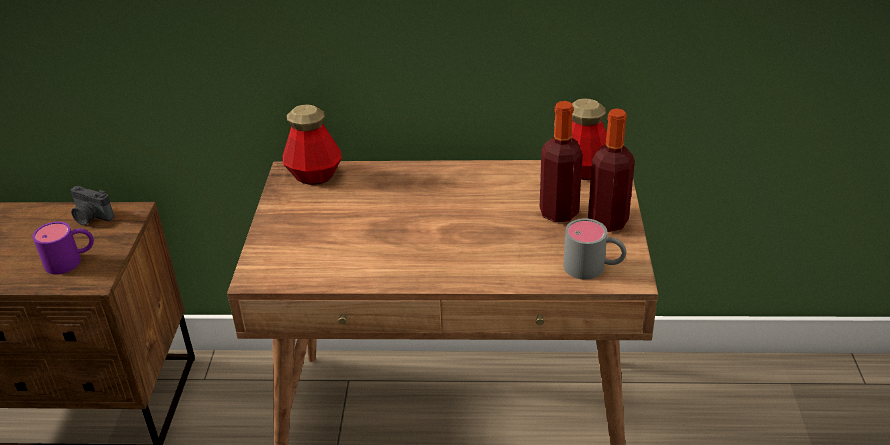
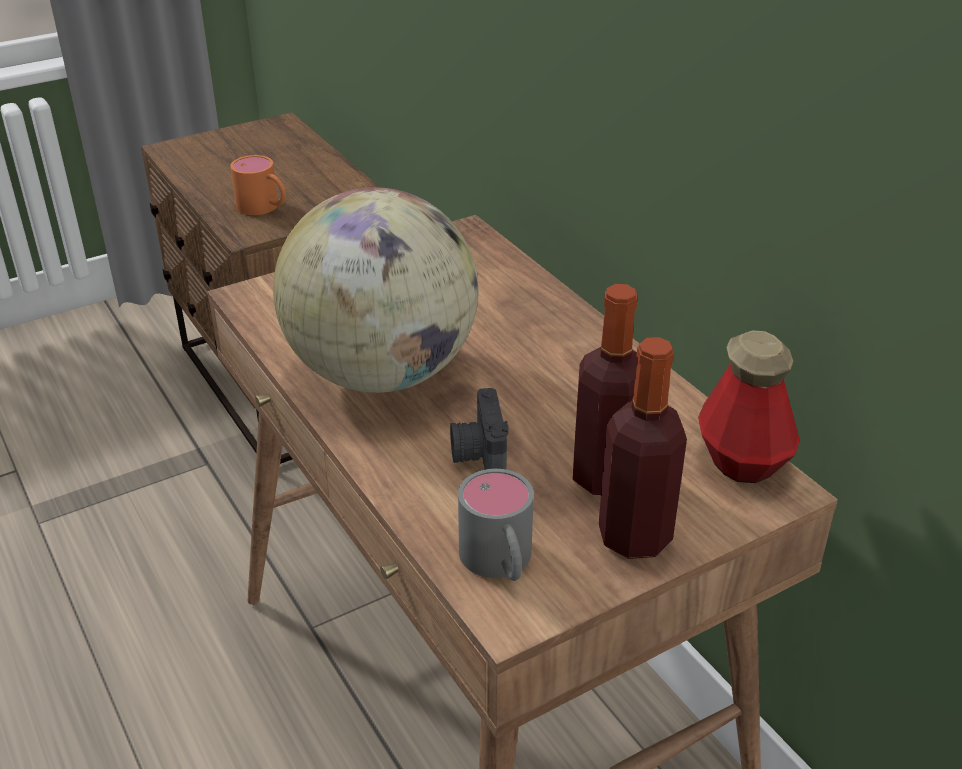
camera: 55 degrees right, 0 degrees up
purple mug [33,222,94,274] -> orange mug [230,155,286,215]
camera [71,186,114,225] -> camera moved to [450,388,509,470]
bottle [283,104,342,185] -> none
none -> globe [273,187,479,393]

